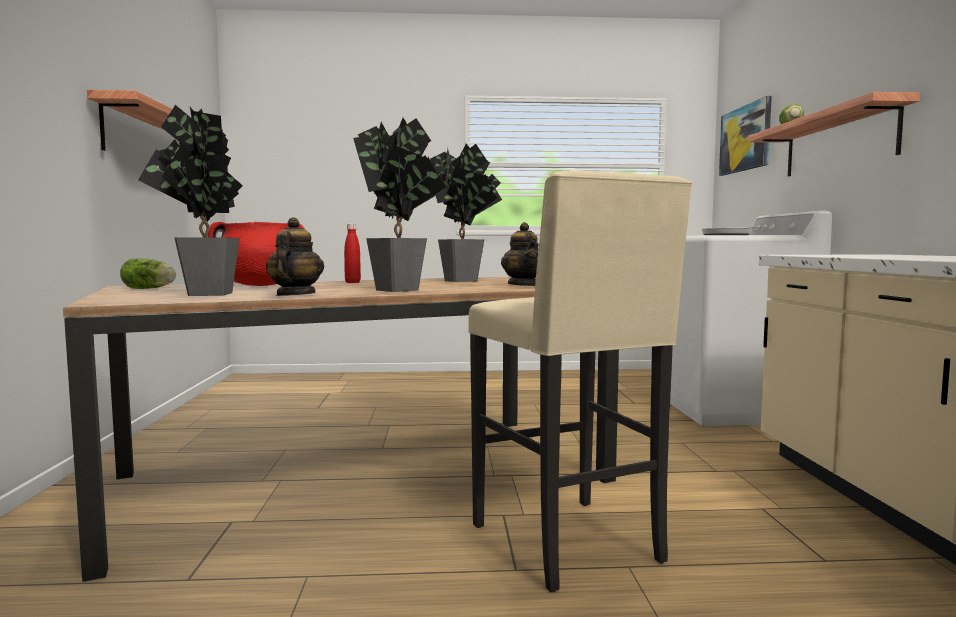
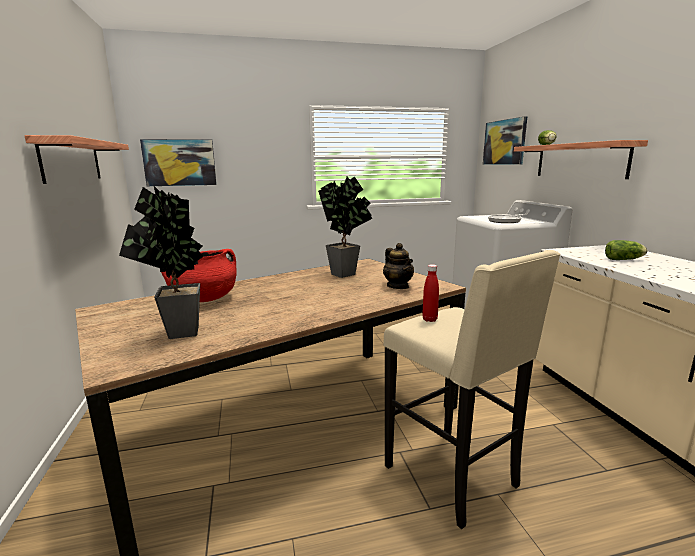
camera: 10 degrees left, 10 degrees up
lettuce [120,258,176,289] -> lettuce moved to [605,240,647,260]
teapot [266,217,324,296] -> none
red bottle [344,224,361,283] -> red bottle moved to [422,264,439,322]
potted plant [353,118,447,292] -> none
none -> picture [140,139,217,186]

